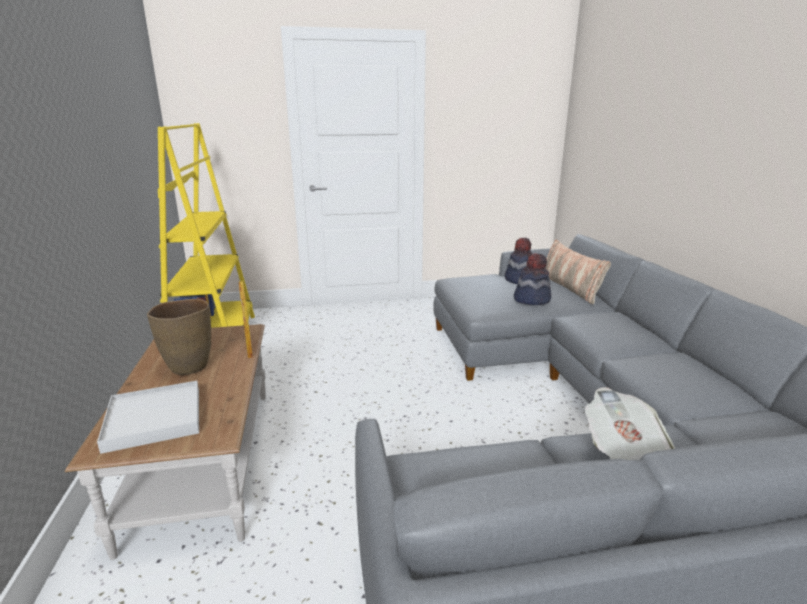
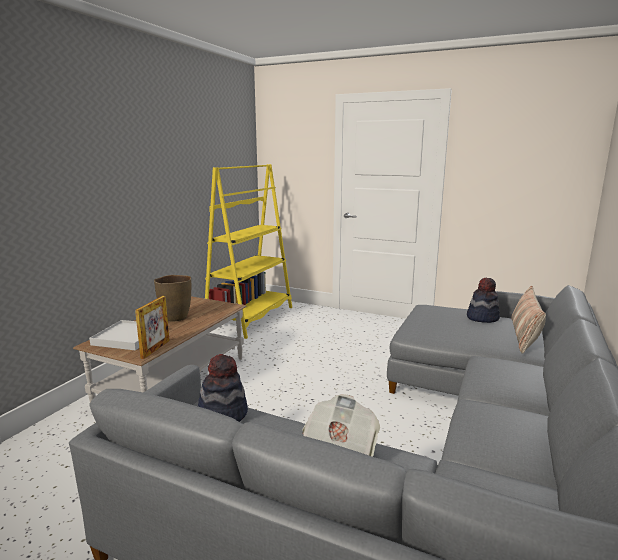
camera: 35 degrees right, 5 degrees down
picture frame [239,281,253,358] -> picture frame moved to [135,296,170,359]
hat [514,253,551,305] -> hat moved to [198,354,248,422]

